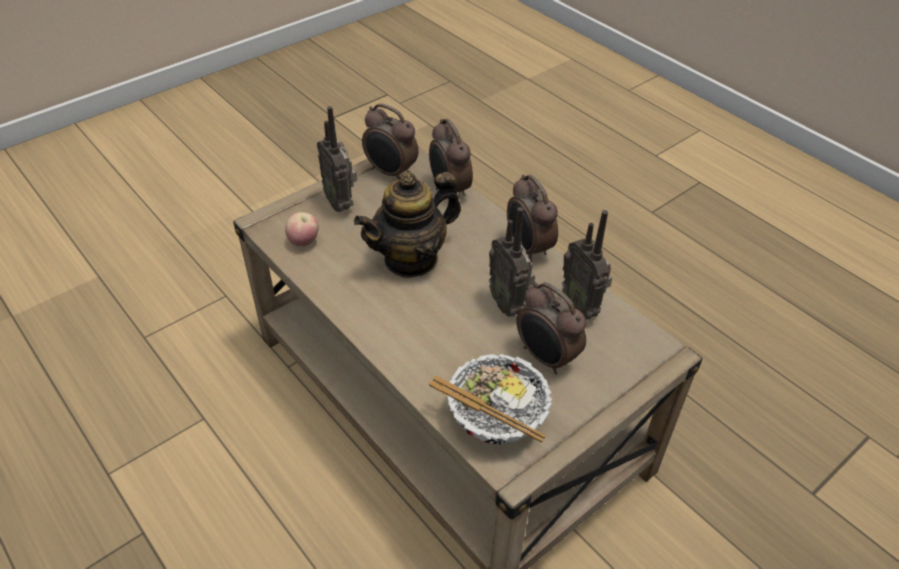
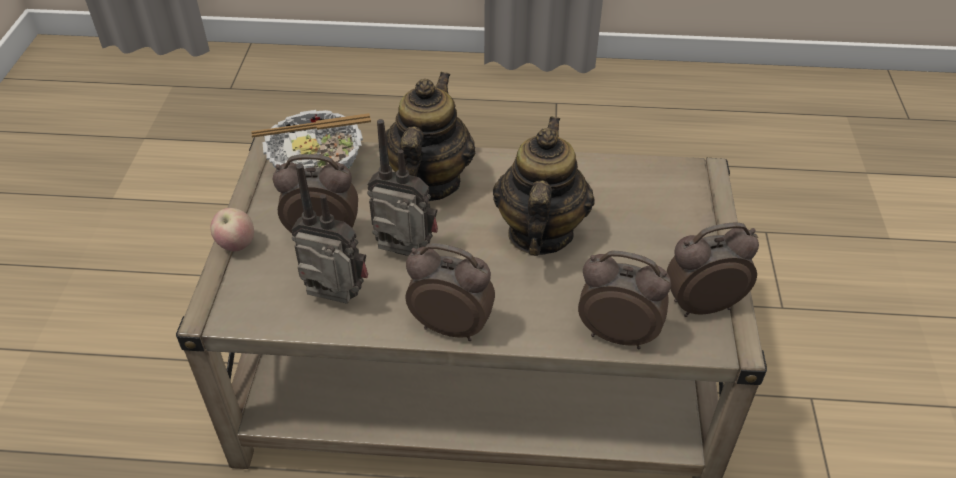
camera: 135 degrees right, 0 degrees up
apple [285,212,319,246] -> apple moved to [210,208,254,251]
radio [317,106,357,212] -> none
none -> teapot [385,72,475,201]

